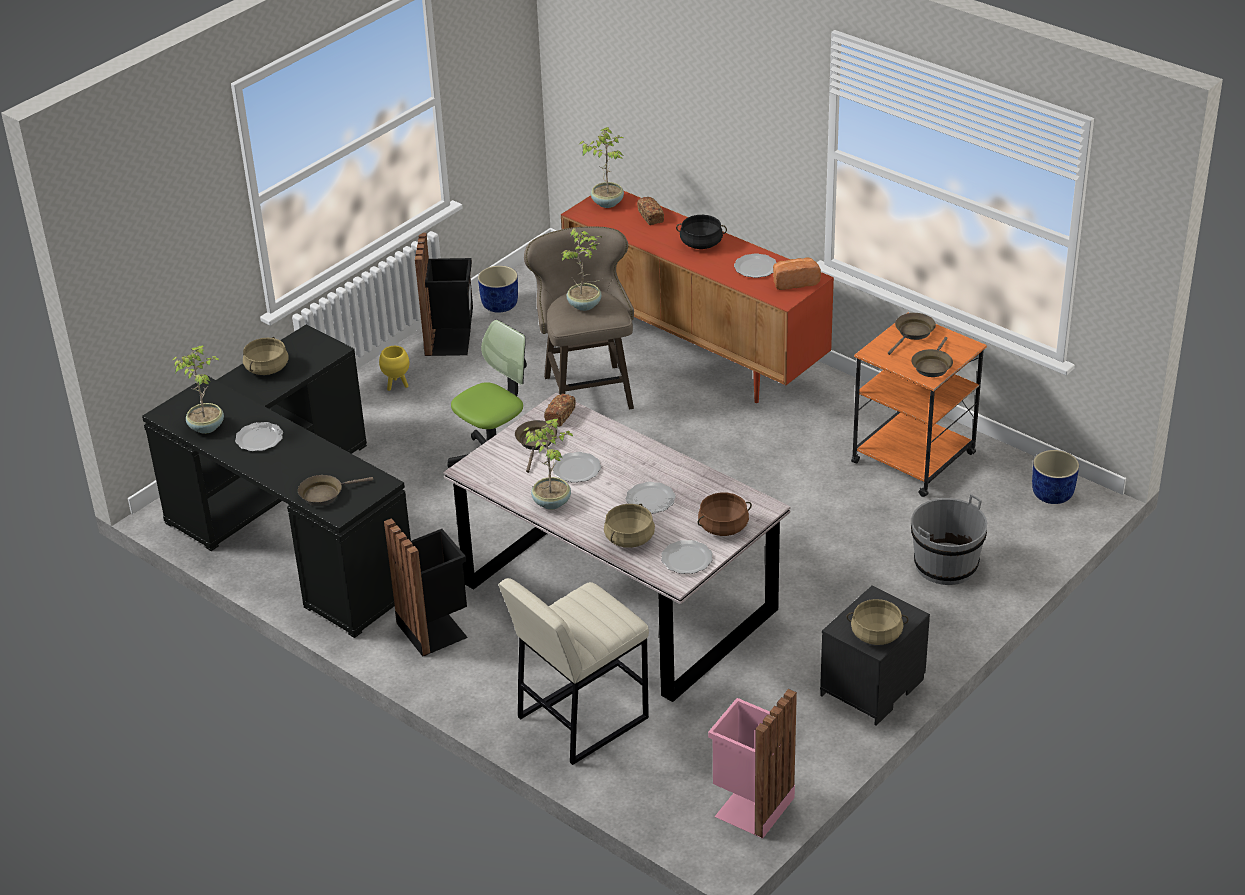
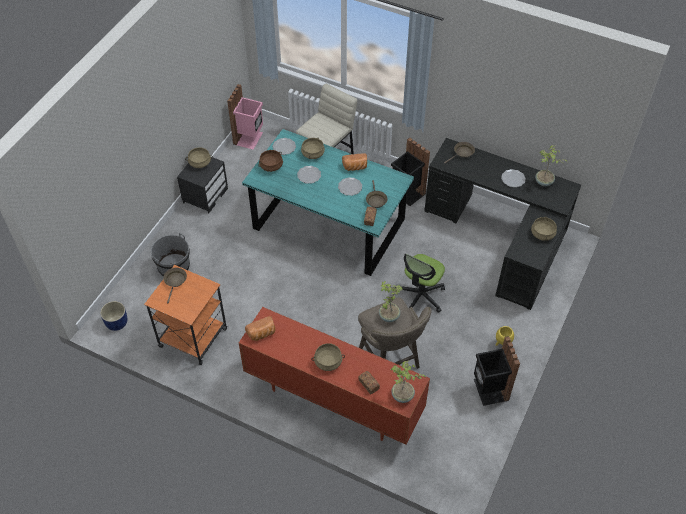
camera: 165 degrees right, 15 degrees up
grey dining table [443,392,790,702] -> turquoise dining table [242,129,414,276]
blue planter [478,266,518,313] -> none
potted plant [524,418,575,510] -> bread [342,153,367,171]
black cooking pot [676,215,727,249] -> beige cooking pot [311,343,345,371]
plate [734,253,776,278] -> none
brown frying pan [888,313,936,355] -> none

